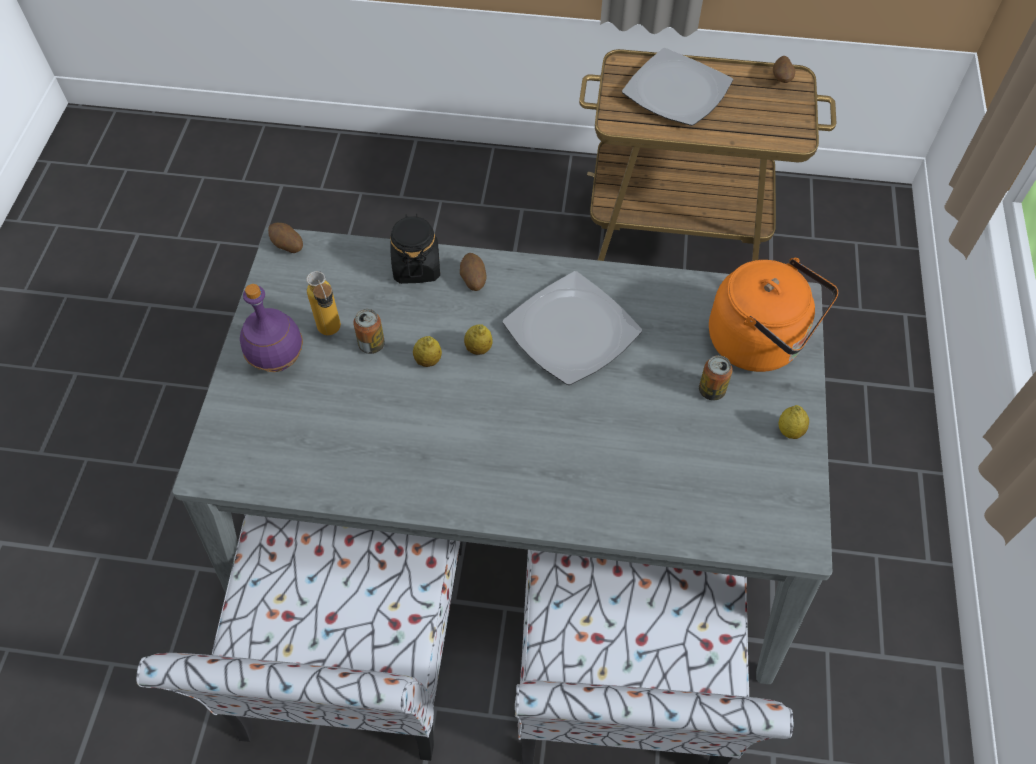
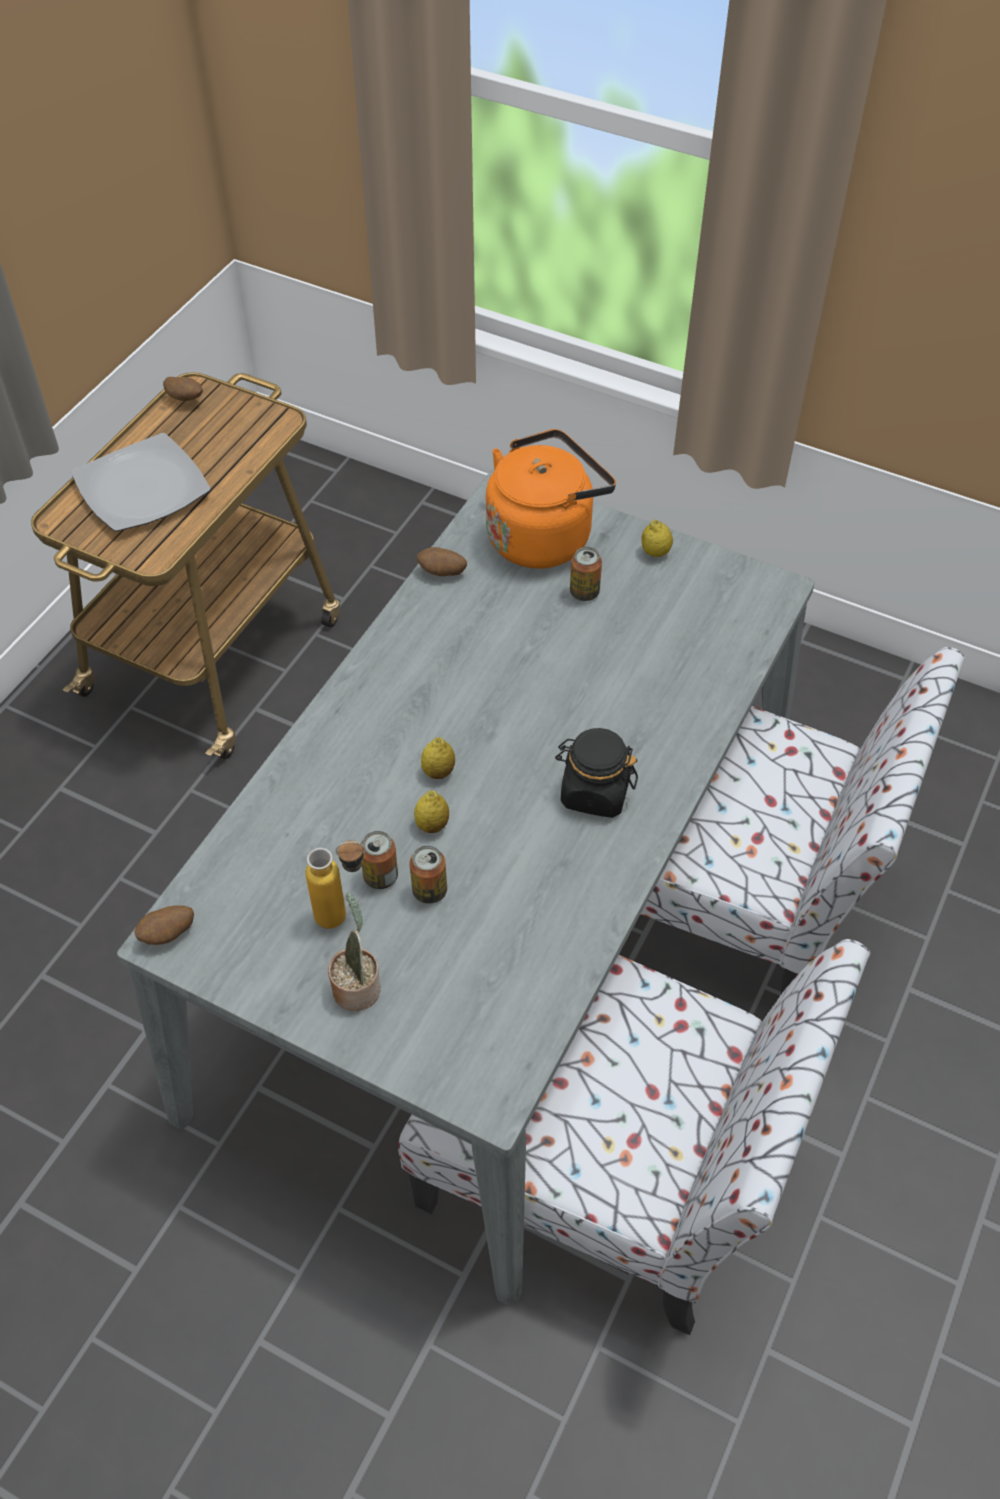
camera: 70 degrees left, 5 degrees down
purple bottle [240,284,303,372] -> potted plant [328,893,381,1011]
black jar [390,214,440,284] -> black jar moved to [555,728,638,818]
potato [460,253,487,291] -> potato moved to [417,547,467,576]
plate [503,271,642,385] -> none
none -> can [409,845,447,904]

